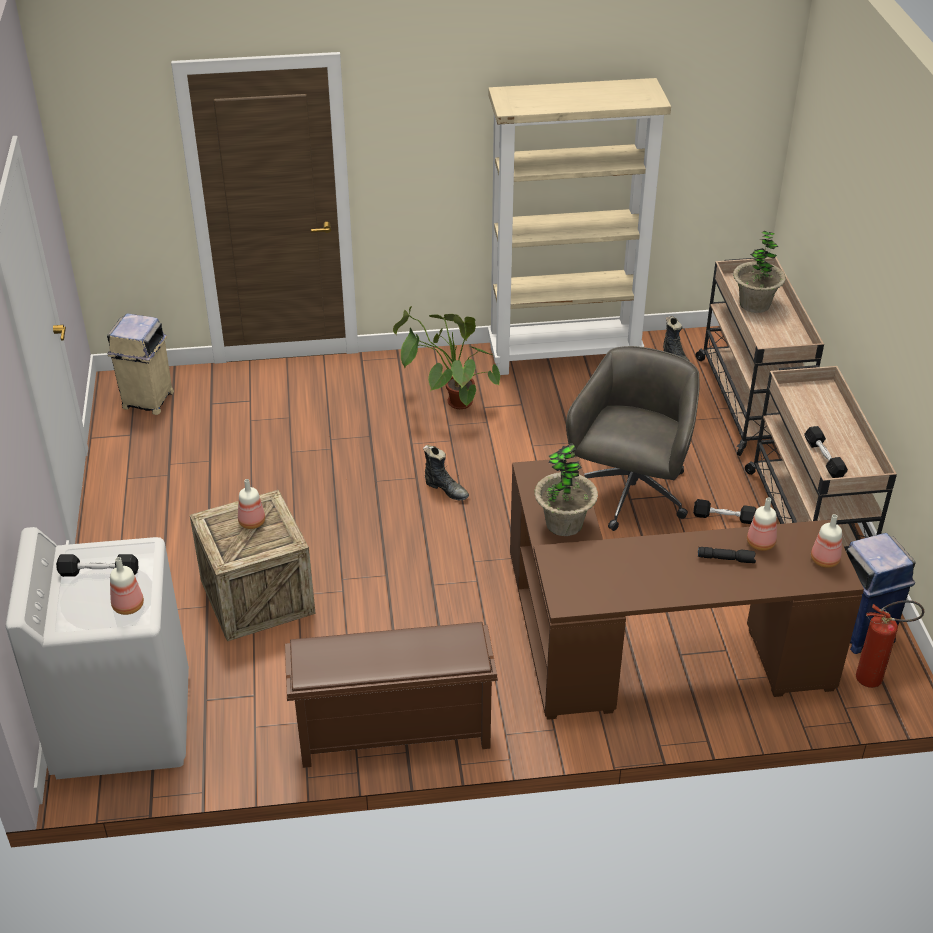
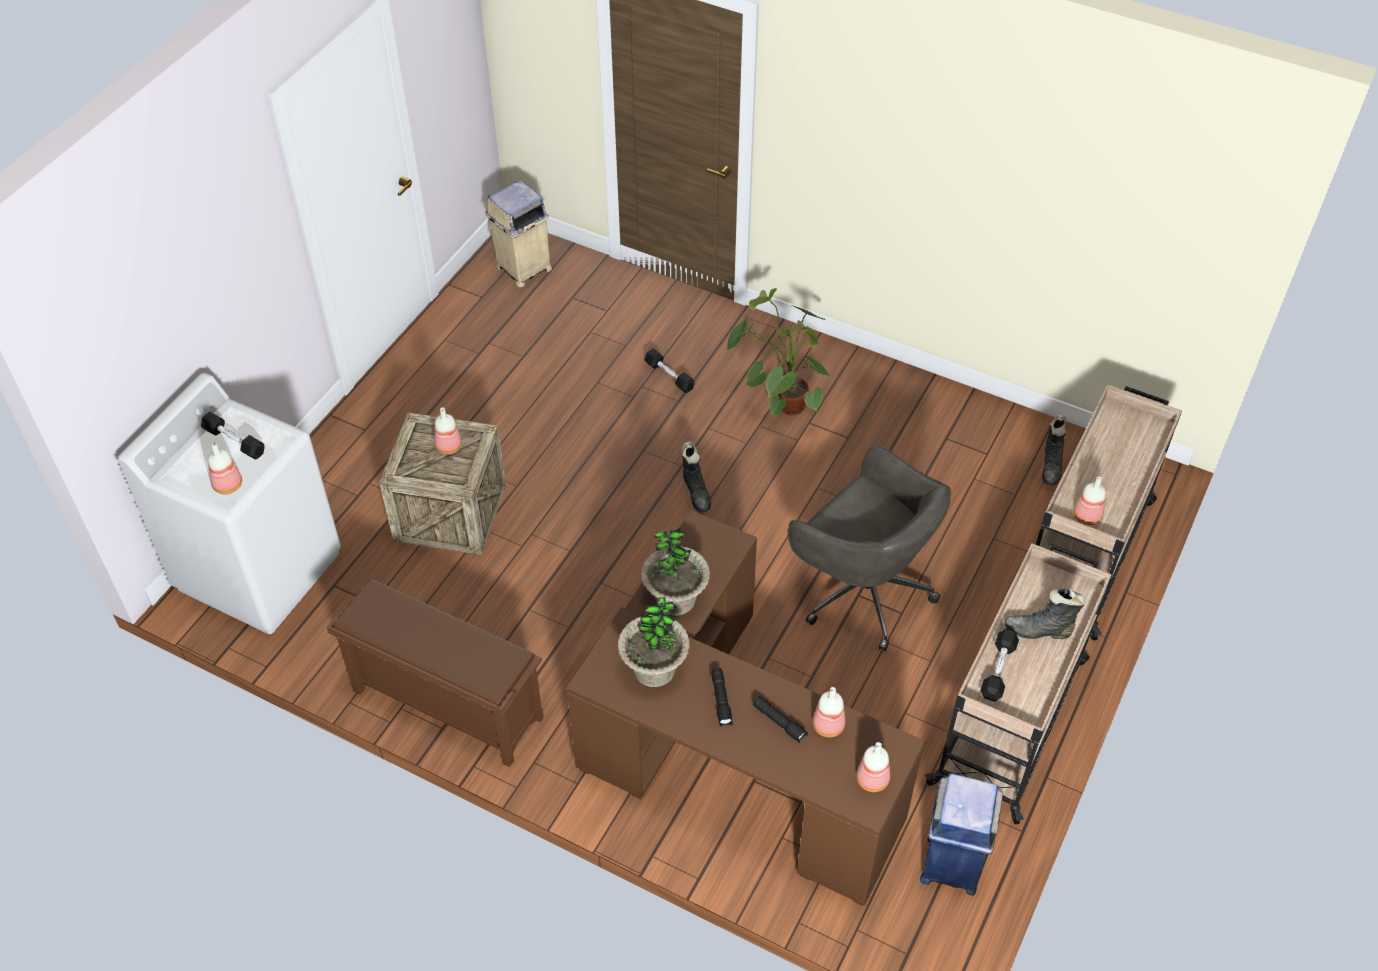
camera: 35 degrees right, 10 degrees up
beige bookcase [488,78,671,375] -> none
grey office chair [566,346,700,531] -> grey office chair turned 75 degrees clockwise [788,446,951,651]
black dumbbell [693,499,757,524] -> black dumbbell moved to [644,348,695,393]
potted plant [733,231,786,313] -> potted plant moved to [618,597,690,687]
fire extinguisher [856,600,924,688] -> none
none -> black flashlight [711,668,733,727]
none -> black boot [1005,587,1085,639]
none -> bottle [1073,476,1106,525]

